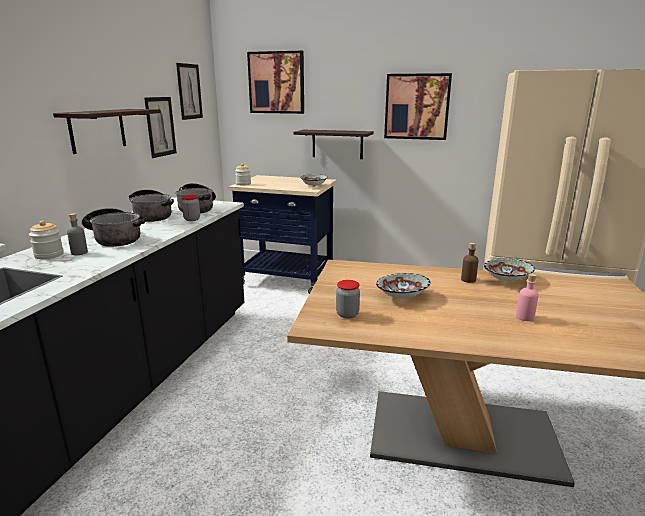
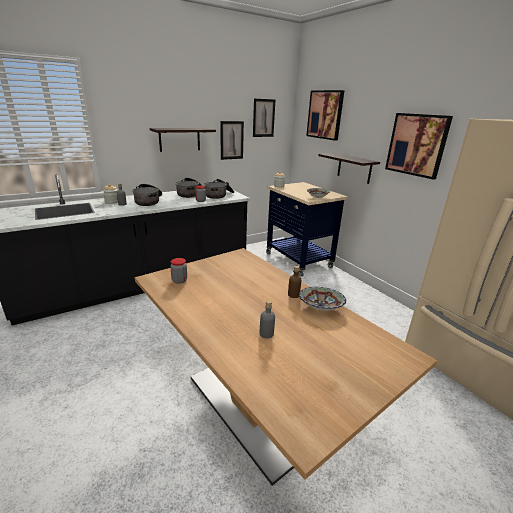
camera: 40 degrees right, 5 degrees up
bowl [376,273,431,298] -> none
pink bottle [516,273,539,321] -> grey bottle [260,300,275,339]

